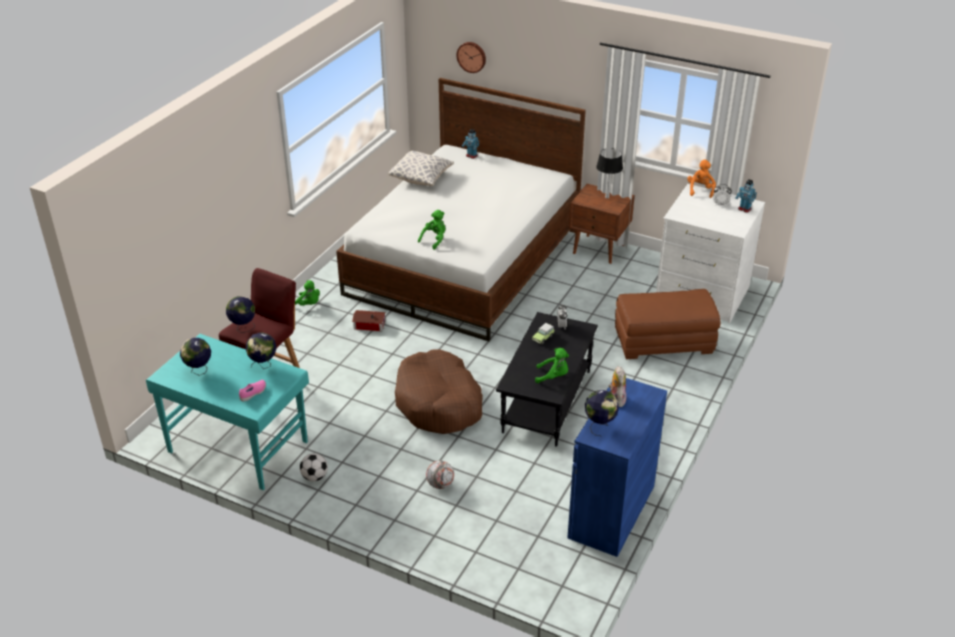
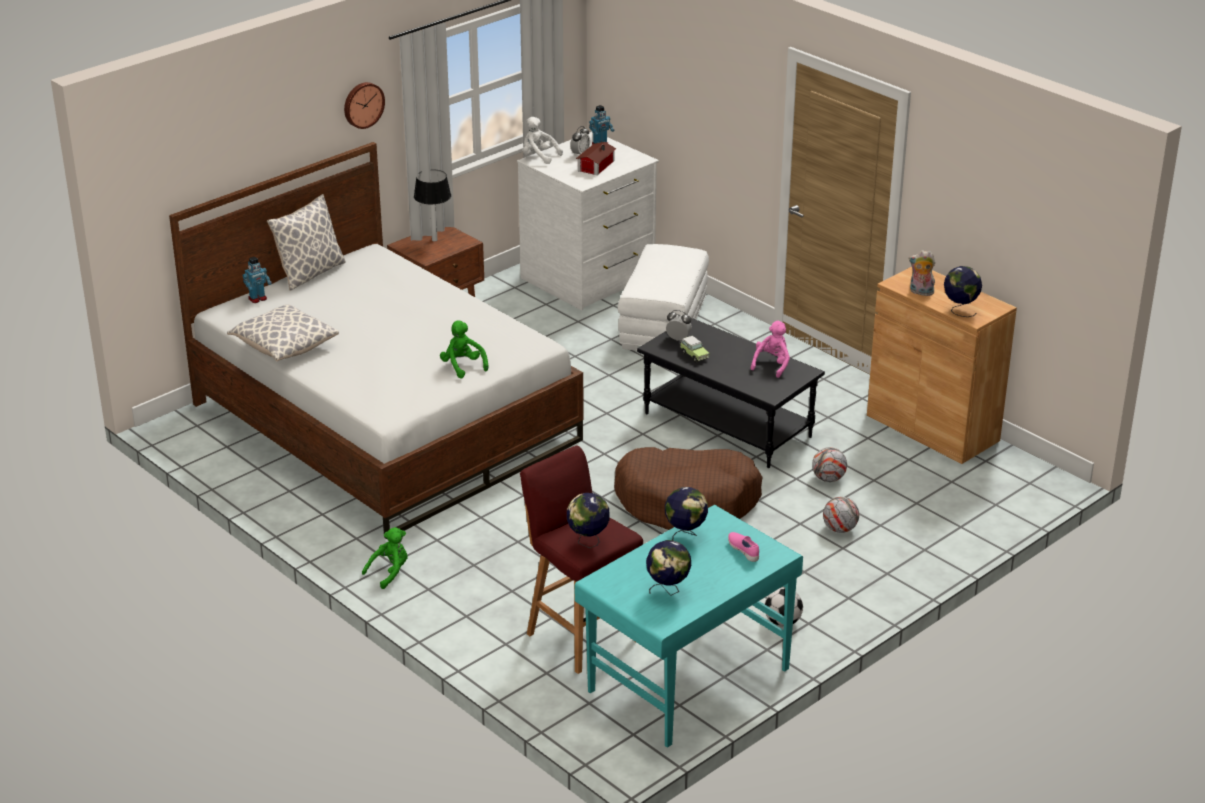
camera: 70 degrees left, 5 degrees down
toy house [352,310,386,331] -> toy house moved to [576,142,616,175]
wall clock [457,42,486,73] -> wall clock moved to [344,82,385,129]
green plush toy [535,348,569,383] -> pink plush toy [751,321,790,378]
blue cabinet [567,378,667,557] -> brown cabinet [867,267,1017,464]
brown ottoman [615,289,721,359] -> white ottoman [618,244,709,351]
orange plush toy [687,159,716,198] -> white plush toy [523,117,563,164]
none -> pillow [267,194,346,291]
none -> football [812,447,847,482]

